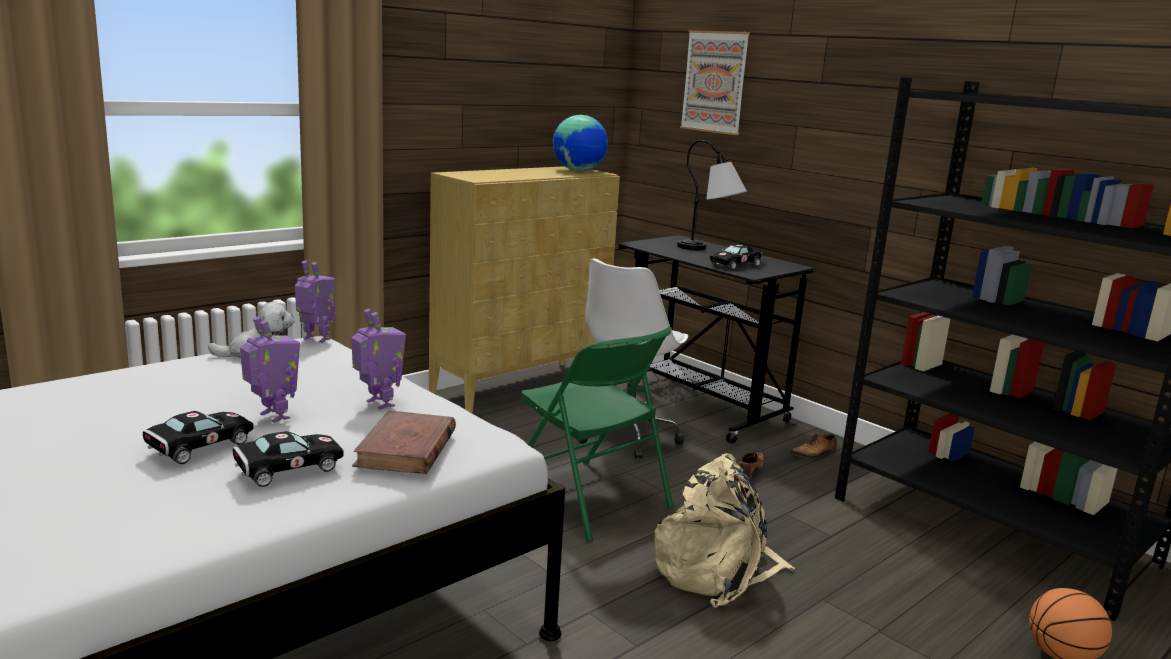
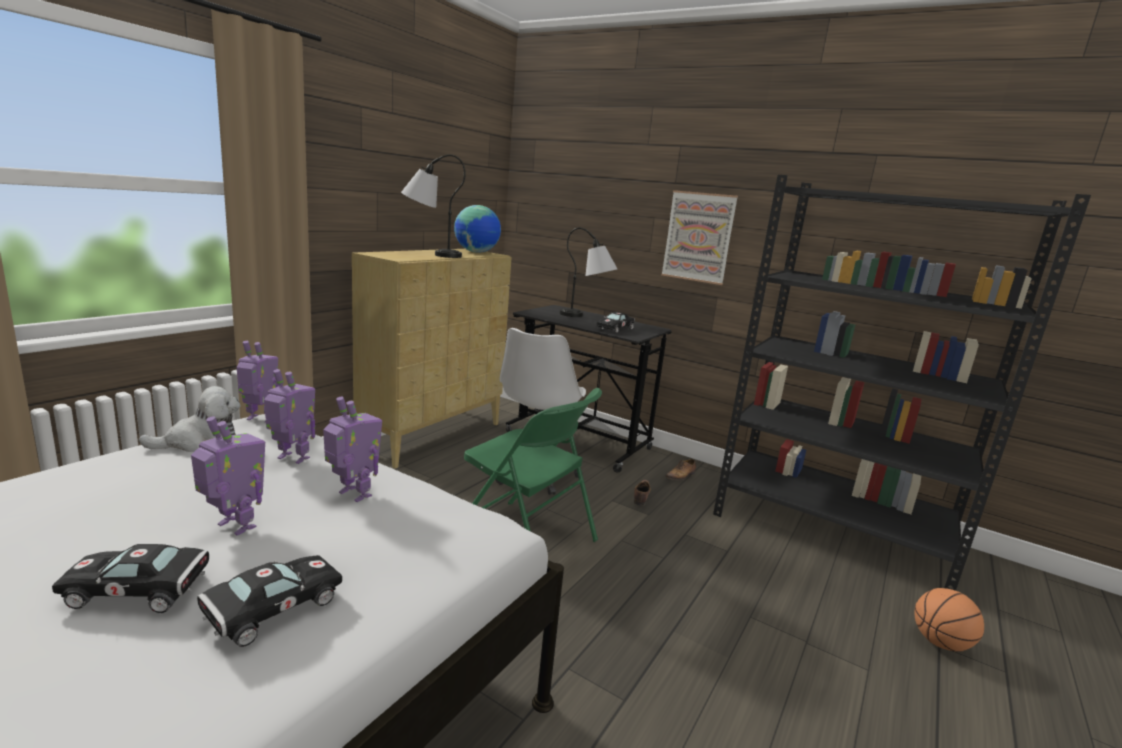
camera: 15 degrees left, 0 degrees up
black toy car [143,411,253,464] -> black toy car turned 120 degrees counterclockwise [52,544,209,613]
brown book [352,411,456,474] -> none
beige backpack [654,453,795,608] -> none
picture [680,30,750,135] -> picture moved to [661,190,738,285]
none -> toy robot [264,369,315,464]
none -> table lamp [401,154,466,258]

